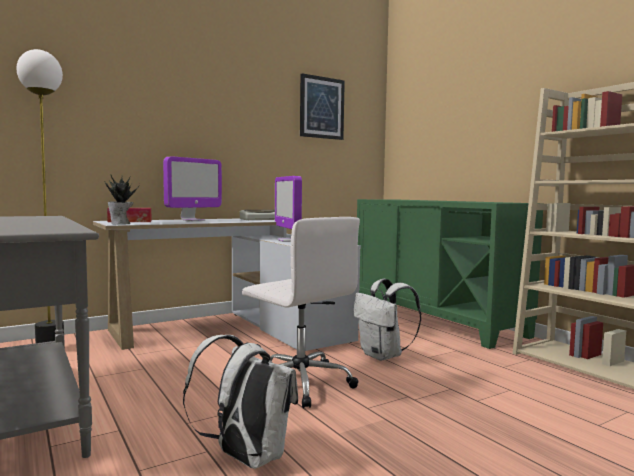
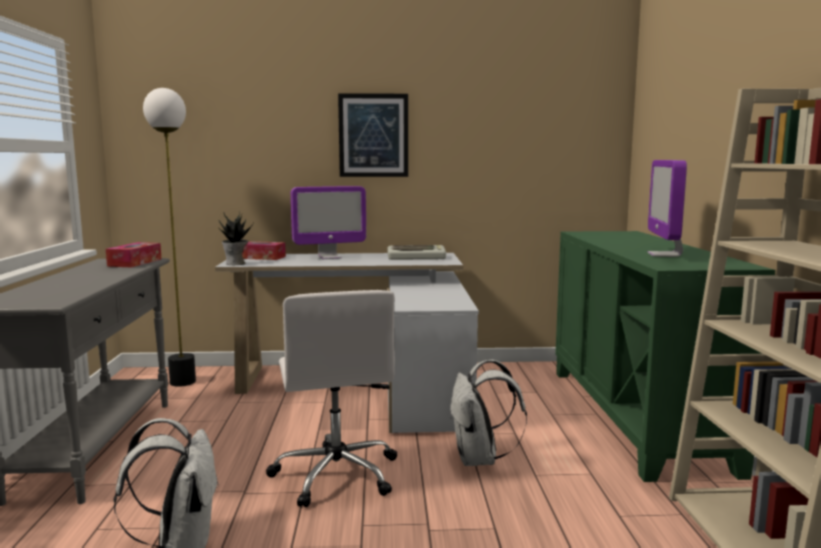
camera: 30 degrees right, 5 degrees up
monitor [275,176,302,242] -> monitor moved to [647,160,687,257]
picture [300,73,345,140] -> picture moved to [338,93,408,177]
none -> tissue box [106,242,162,267]

